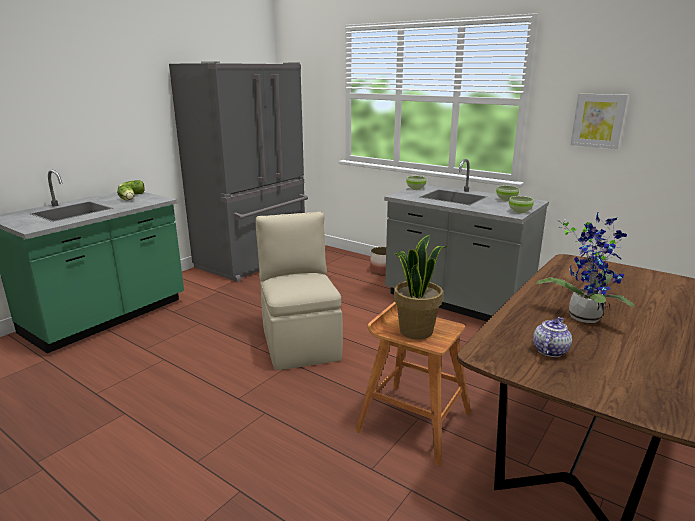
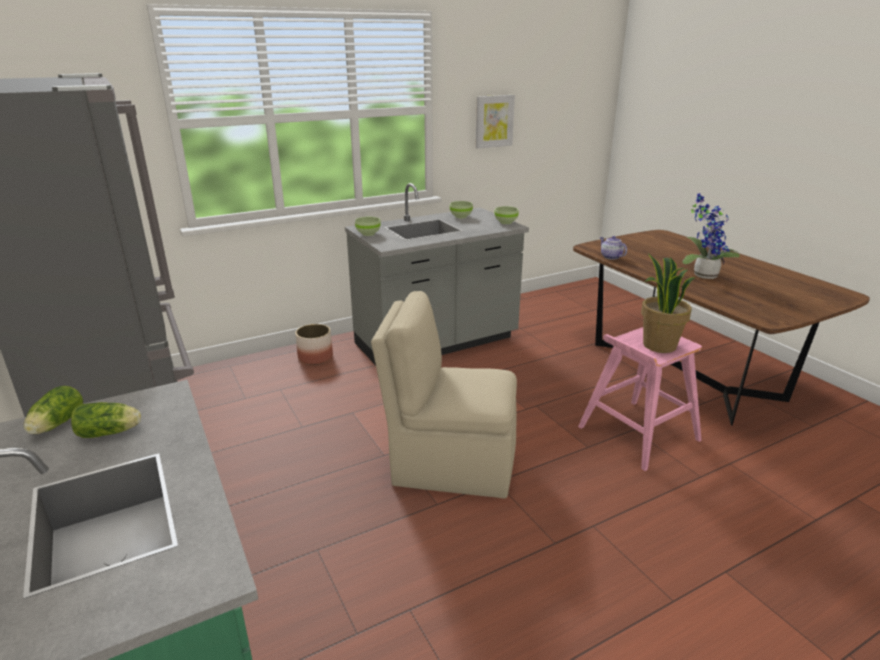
camera: 65 degrees left, 5 degrees up
brown stool [355,302,471,466] -> pink stool [578,327,702,471]
teapot [533,317,572,357] -> teapot moved to [600,236,627,260]

